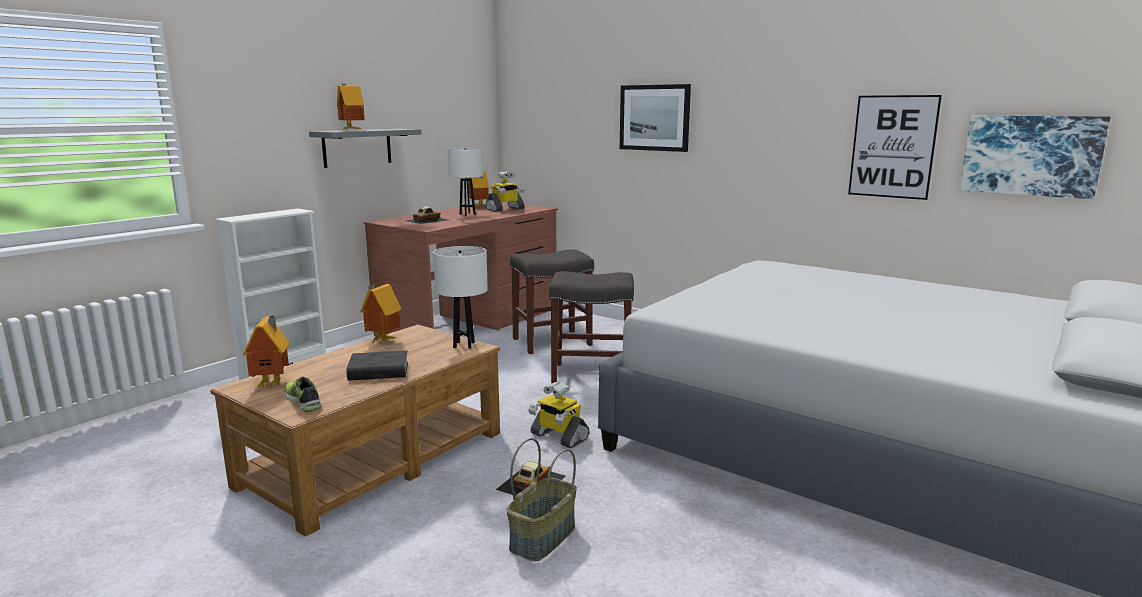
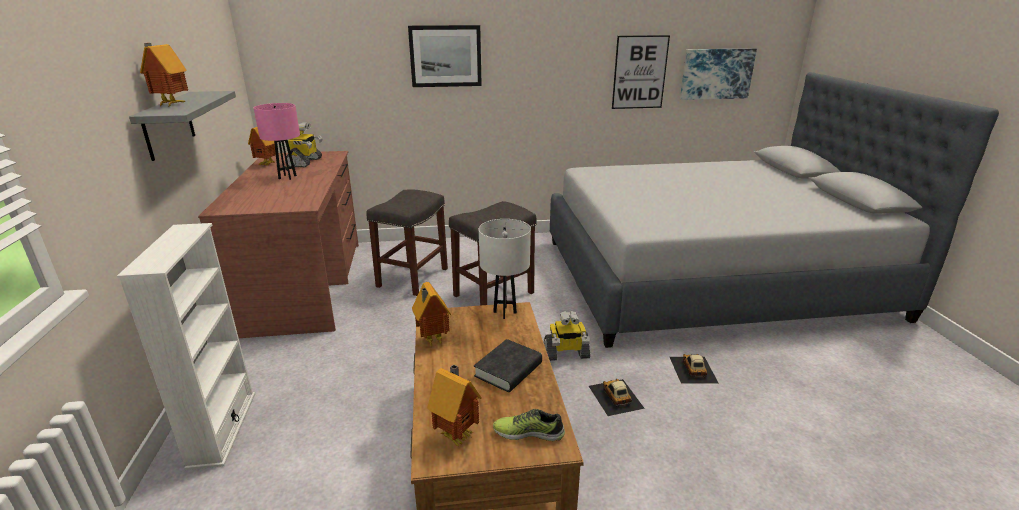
camera: 45 degrees left, 10 degrees up
toy car [405,206,448,224] -> toy car moved to [670,354,719,384]
white table lamp [447,148,483,216] -> pink table lamp [254,103,300,180]
basket [506,438,577,561] -> none

